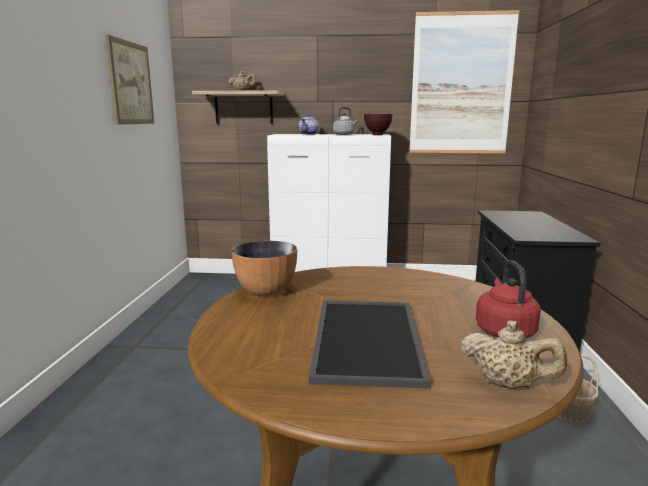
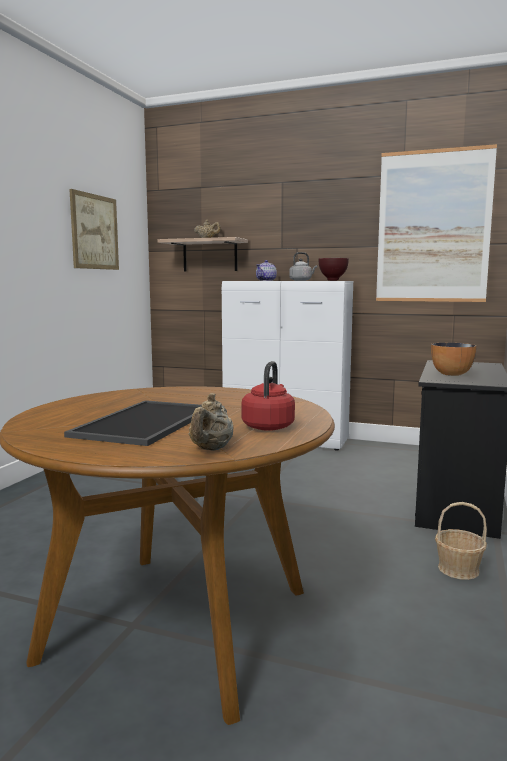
camera: 15 degrees right, 5 degrees down
bowl [232,241,297,296] -> bowl moved to [431,343,477,376]
beige teapot [461,320,567,389] -> beige teapot turned 60 degrees clockwise [189,393,233,451]

